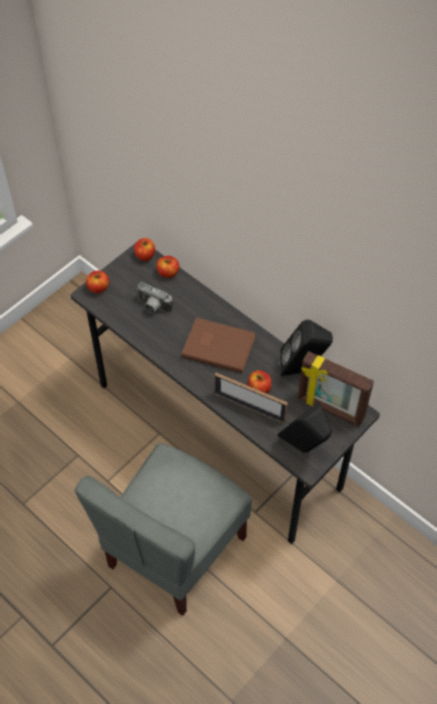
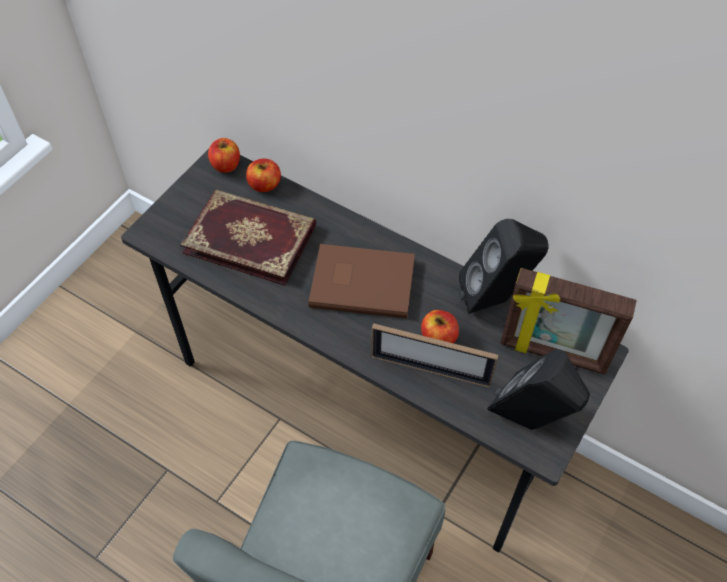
camera: 10 degrees left, 0 degrees up
apple [86,271,109,293] -> none
camera [137,282,172,313] -> book [180,189,316,286]

